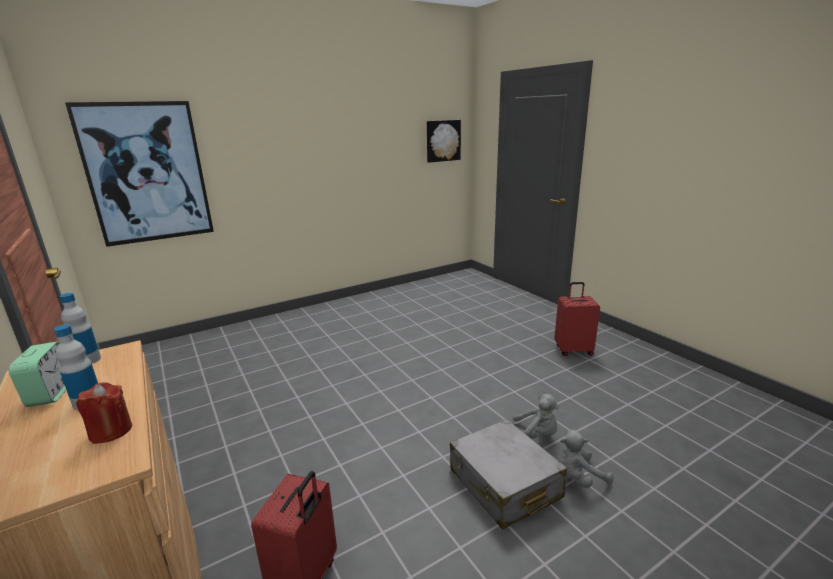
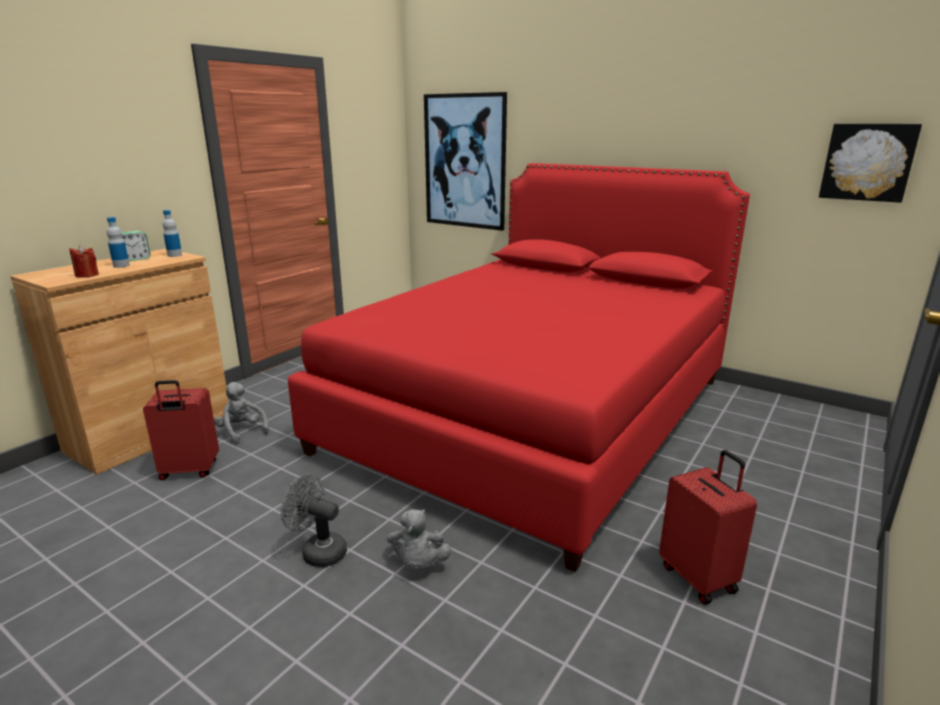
camera: 65 degrees right, 0 degrees up
grey suitcase [450,419,567,530] -> grey fan [281,474,347,567]
grey plush toy [558,430,613,488] -> grey plush toy moved to [214,382,269,444]
none -> red bed [288,163,750,572]

